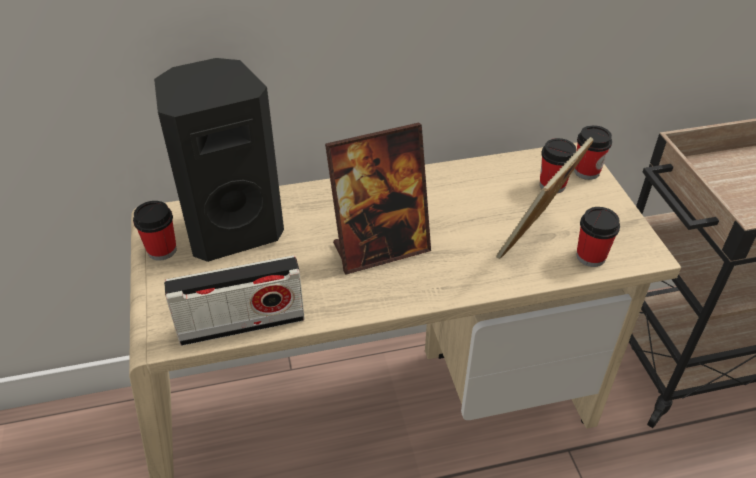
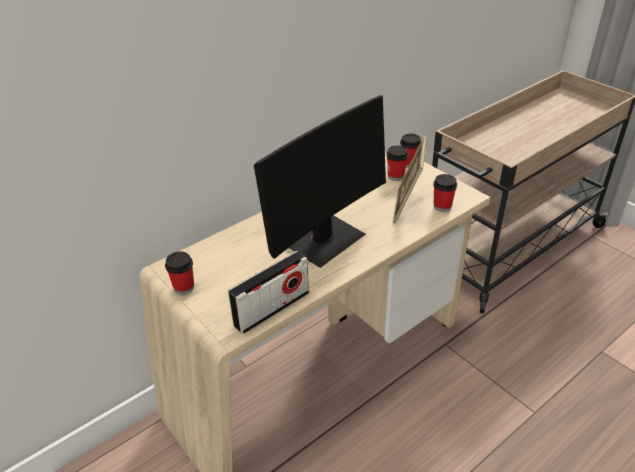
camera: 25 degrees left, 5 degrees down
black speaker [154,58,284,262] -> none
picture frame [325,123,431,275] -> monitor [254,95,386,268]

